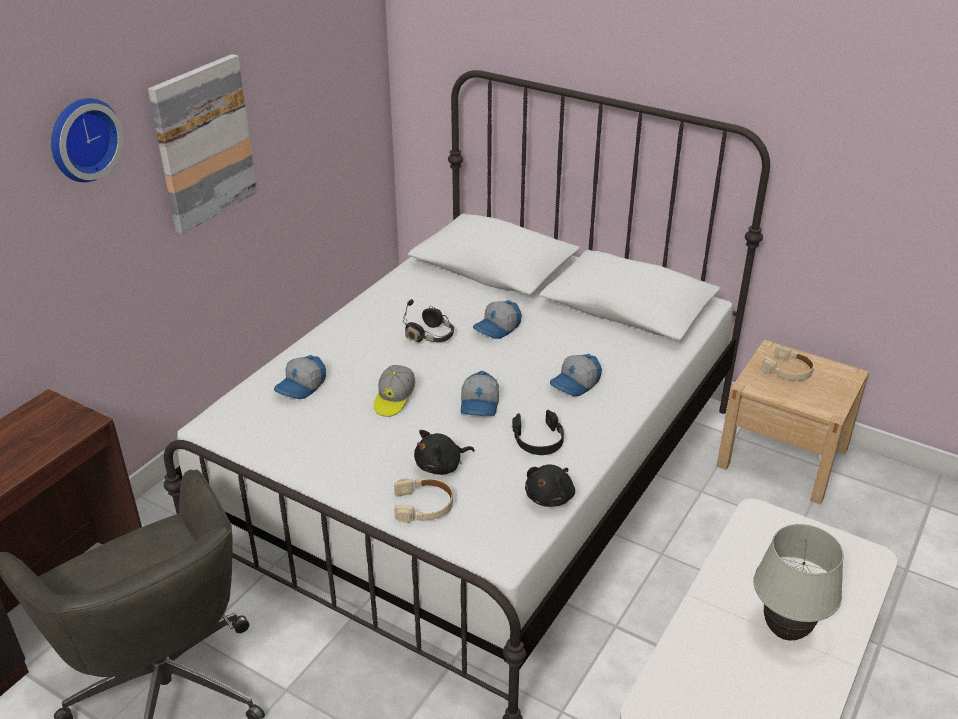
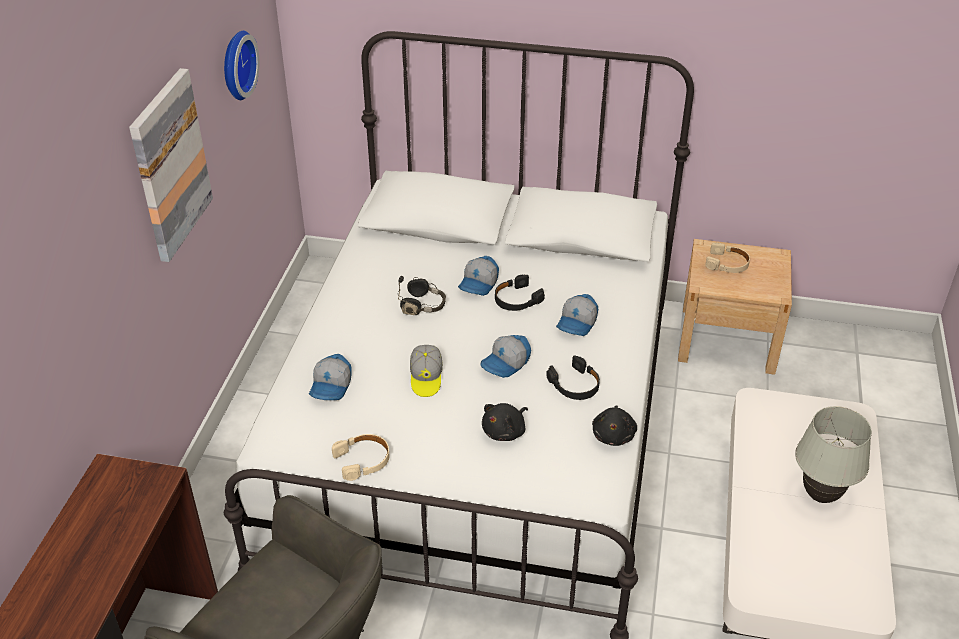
camera: 20 degrees left, 5 degrees up
wall clock [51,98,124,182] -> wall clock moved to [224,31,259,100]
beige headphones [394,479,453,523] -> beige headphones moved to [332,434,389,481]
cap [461,371,499,416] -> cap turned 60 degrees clockwise [480,335,531,378]
none -> black headphones [495,275,545,311]

